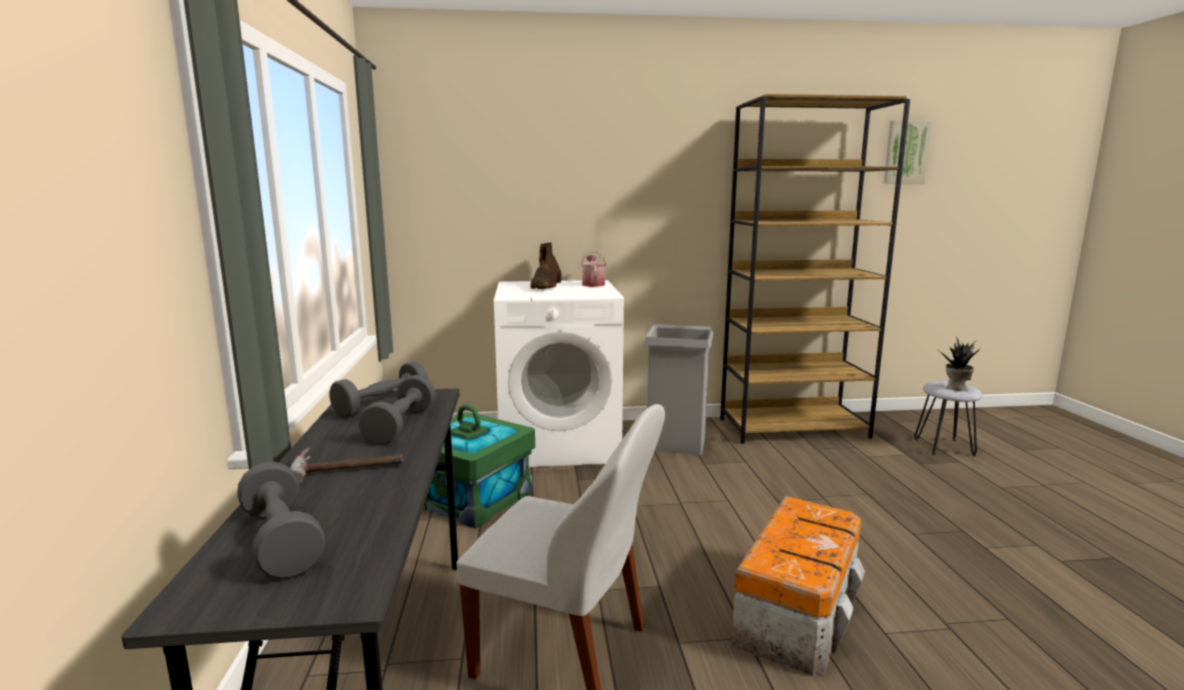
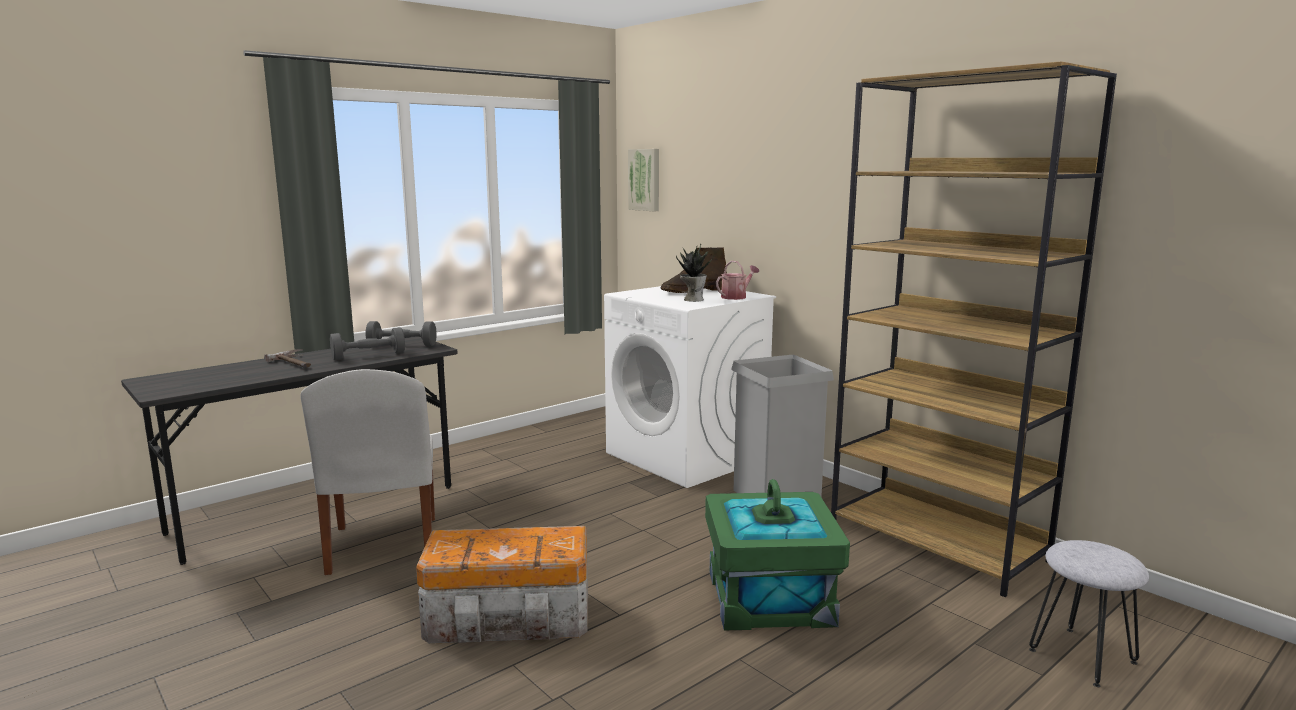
camera: 55 degrees right, 0 degrees up
grey dumbbell [237,462,325,579] -> none
green storage box [423,404,535,529] -> green storage box moved to [705,479,850,630]
picture [884,120,933,184] -> picture moved to [628,149,659,211]
potted plant [939,337,980,391] -> potted plant moved to [676,243,714,302]

